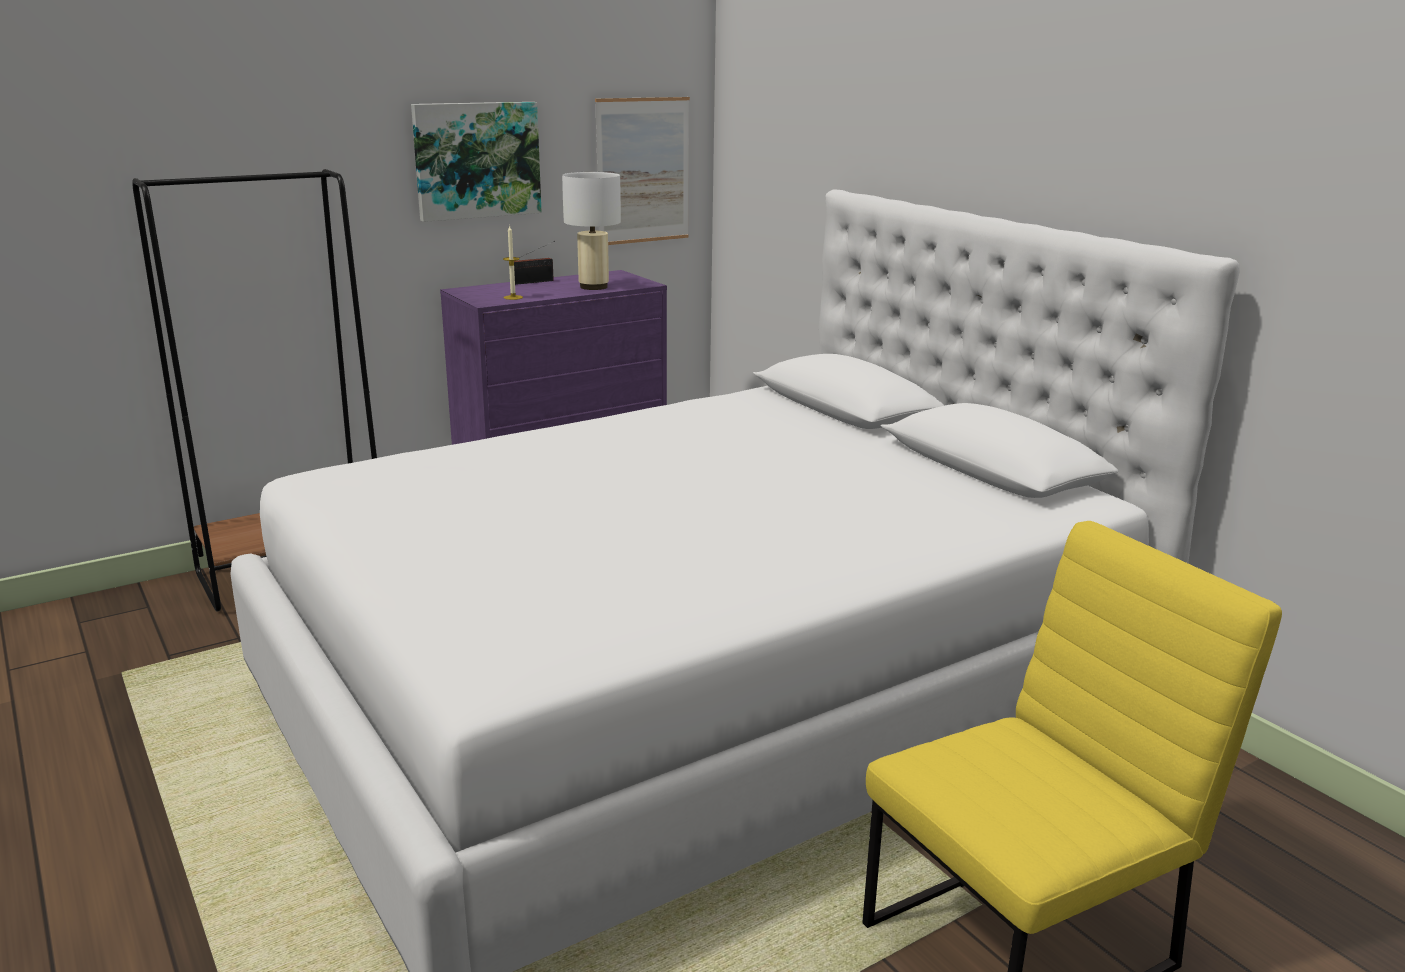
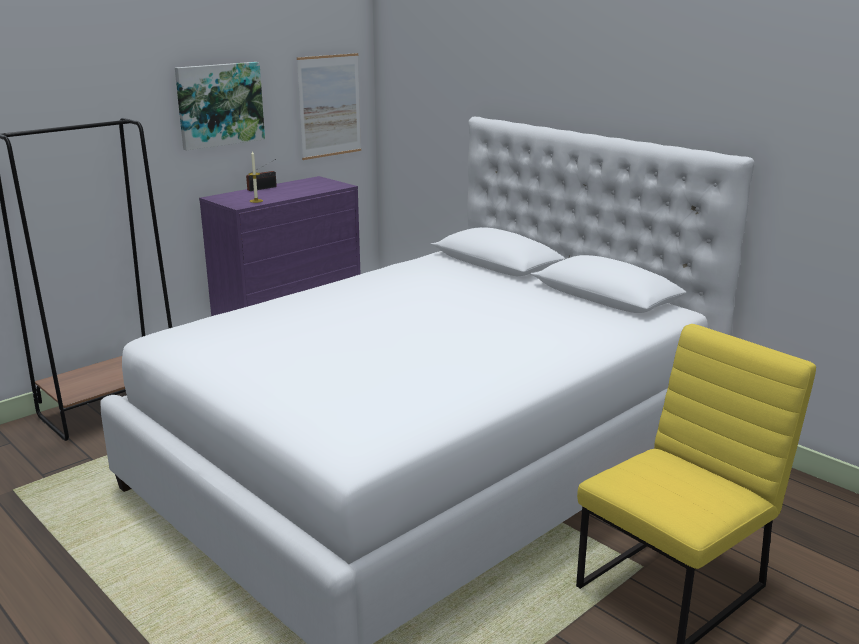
camera: 10 degrees left, 0 degrees up
white table lamp [562,172,621,290] -> none

